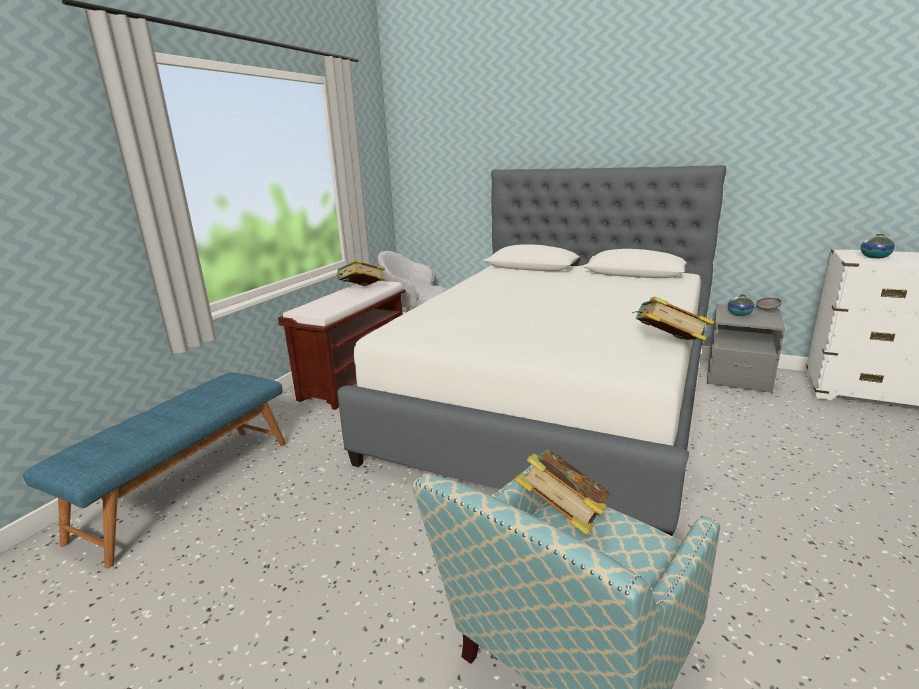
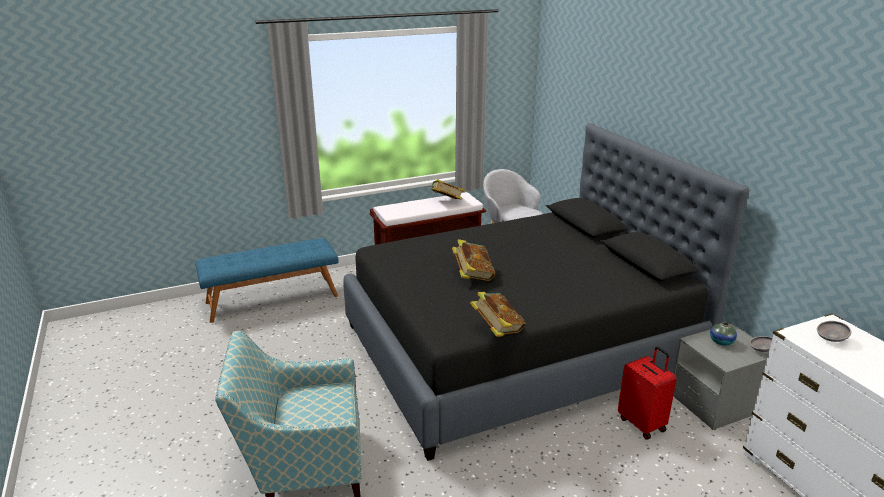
camera: 40 degrees right, 5 degrees up
white bed [337,165,726,536] -> black bed [343,123,749,461]
book [514,449,611,535] -> book moved to [452,239,495,281]
vase [861,234,895,258] -> grey bowl [817,321,851,342]
none -> red suitcase [618,346,677,440]

